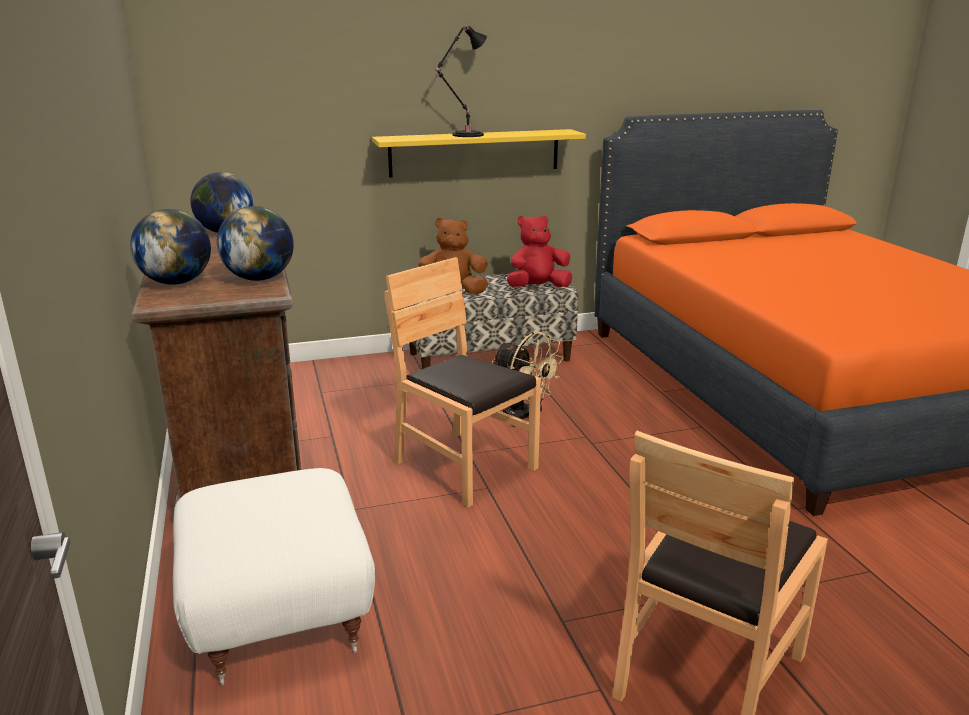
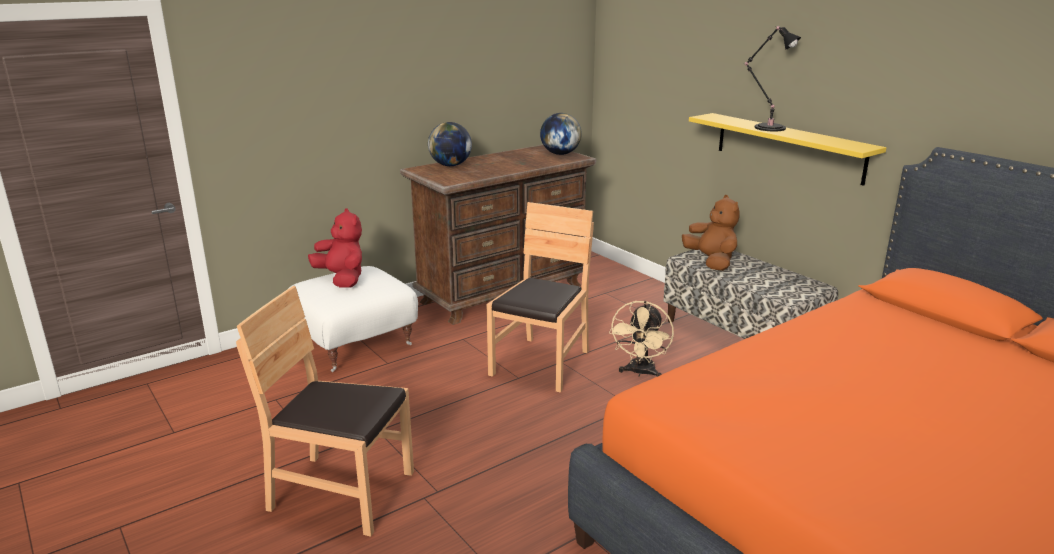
camera: 70 degrees right, 0 degrees up
globe [217,206,294,281] -> none
red plush toy [507,215,572,287] -> red plush toy moved to [308,208,362,288]

